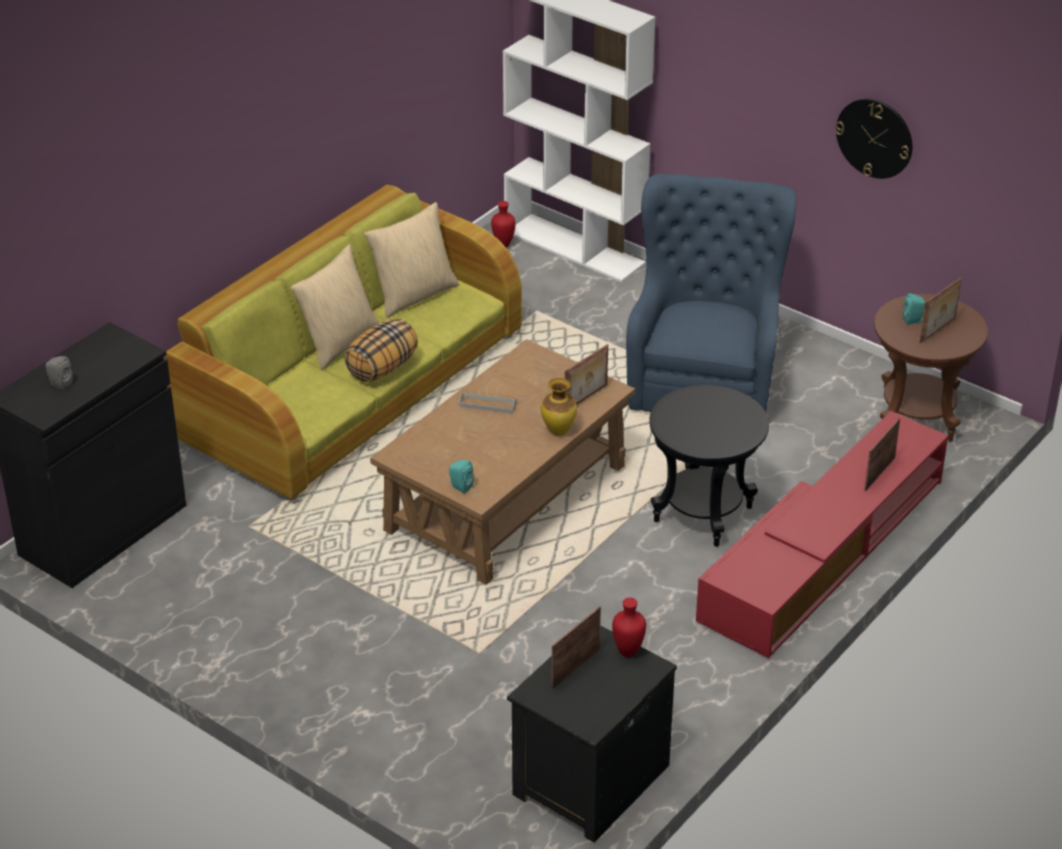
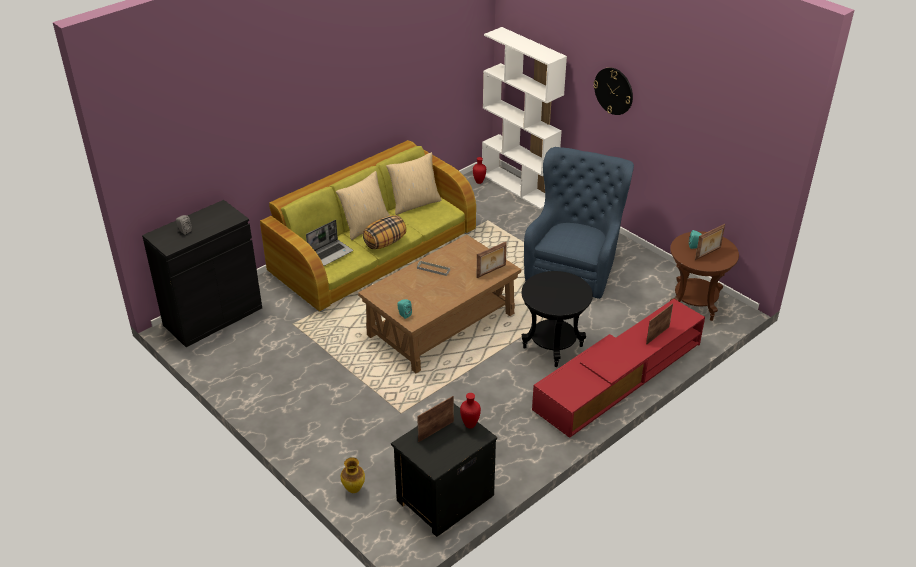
camera: 10 degrees right, 0 degrees up
vase [541,378,577,436] -> vase moved to [341,457,365,493]
wall clock [835,98,913,179] -> wall clock moved to [593,67,633,115]
none -> laptop [306,220,353,266]

